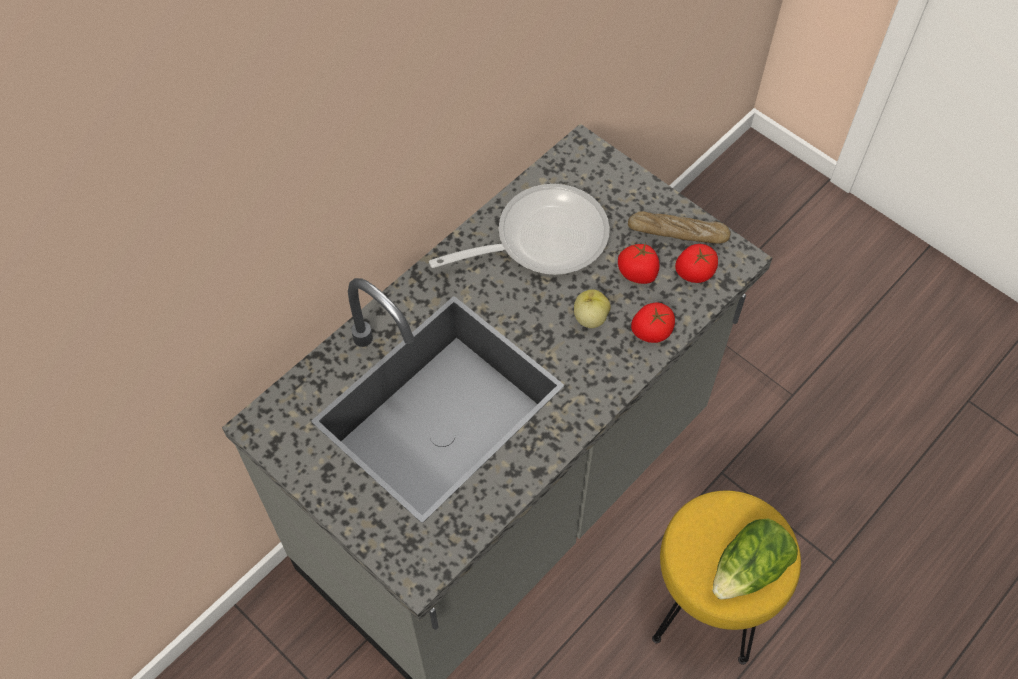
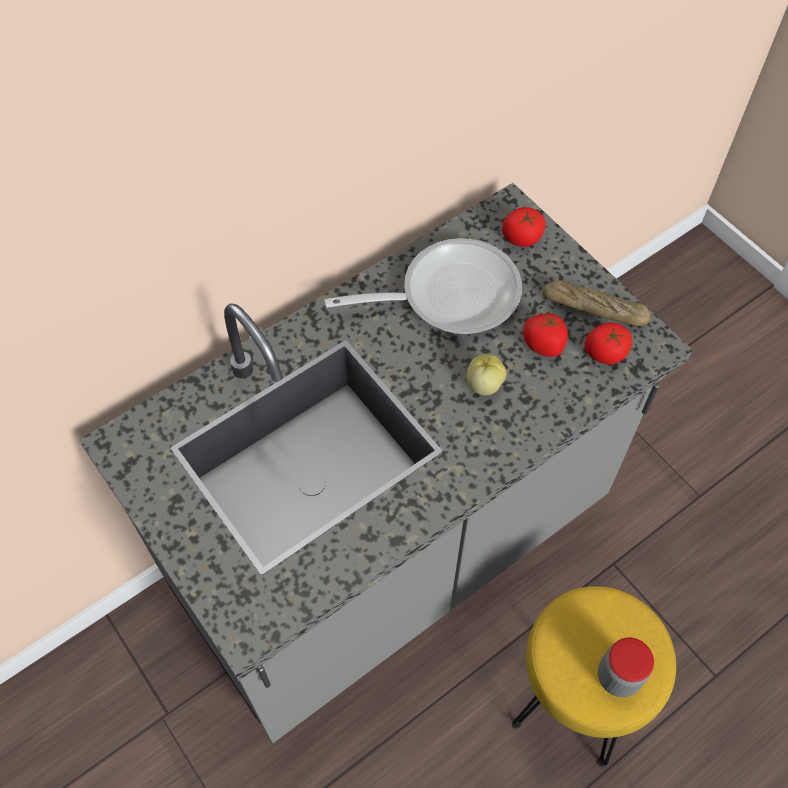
camera: 10 degrees right, 0 degrees up
tomato [631,303,675,343] -> tomato moved to [502,207,545,247]
lettuce [713,519,798,599] -> jar [598,637,654,697]

